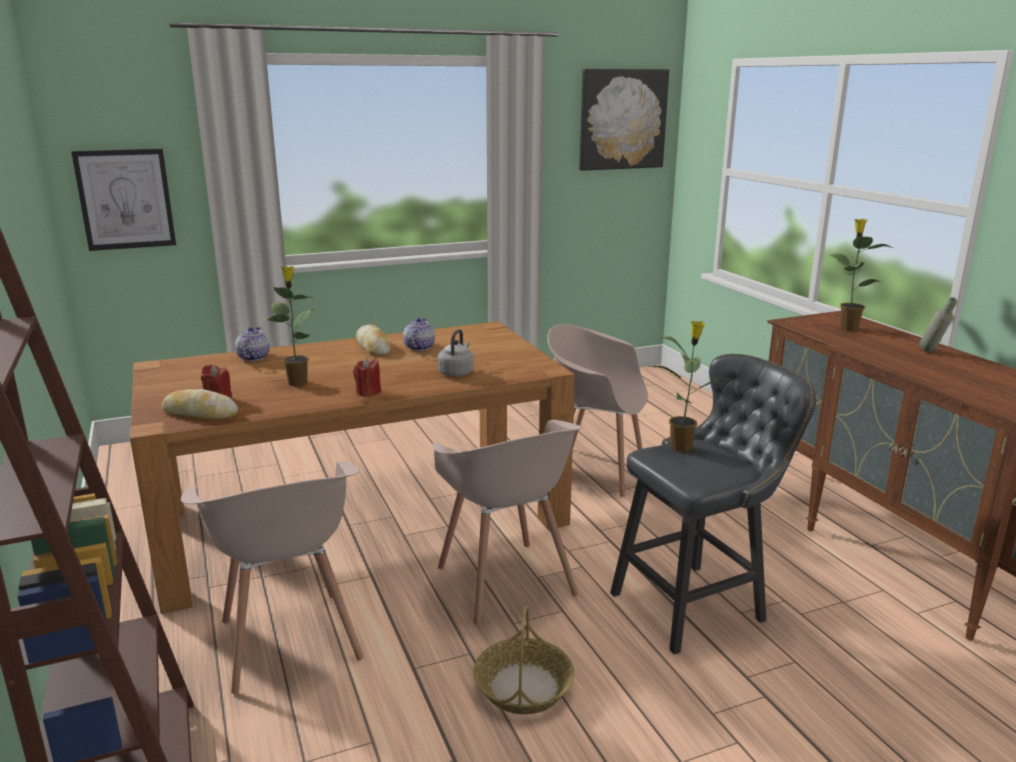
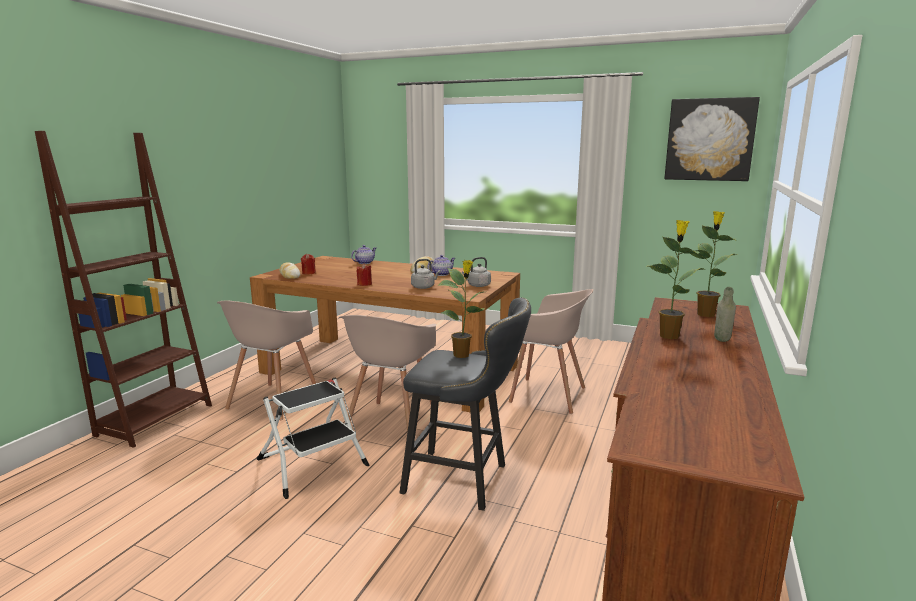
camera: 45 degrees right, 5 degrees down
picture [71,148,176,251] -> none
potted plant [265,266,315,386] -> potted plant moved to [647,220,704,339]
basket [473,606,574,714] -> step ladder [257,377,369,499]
beige chair [547,324,648,497] -> beige chair turned 135 degrees clockwise [509,289,593,414]
none -> grey kettle [462,257,491,287]

